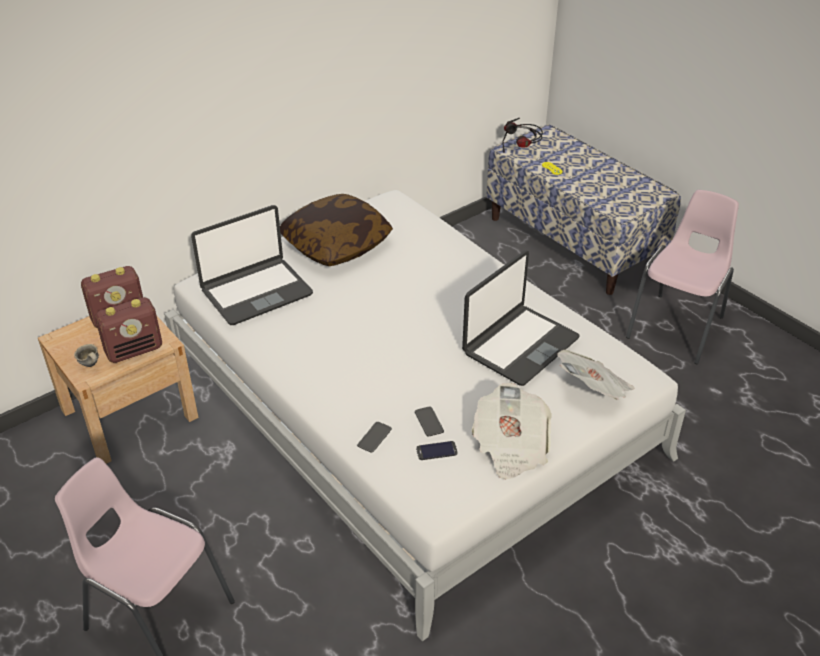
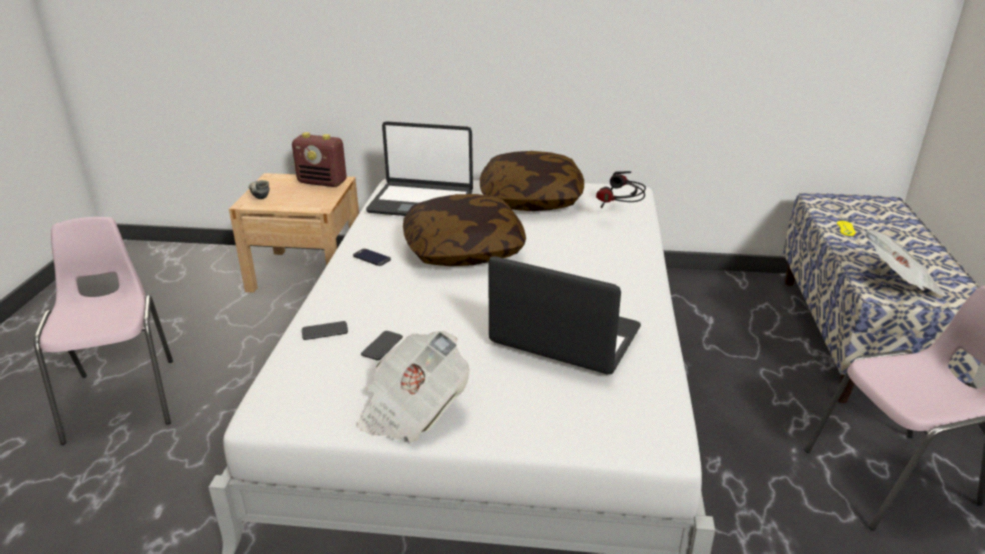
camera: 45 degrees right, 10 degrees down
radio [95,297,162,363] -> none
phone [416,441,458,460] -> phone moved to [353,248,391,266]
laptop [462,251,580,386] -> laptop turned 150 degrees counterclockwise [488,256,641,374]
headphones [502,118,543,153] -> headphones moved to [596,171,646,208]
newspaper [557,350,635,400] -> newspaper moved to [861,230,947,296]
none -> pillow [403,194,526,266]

